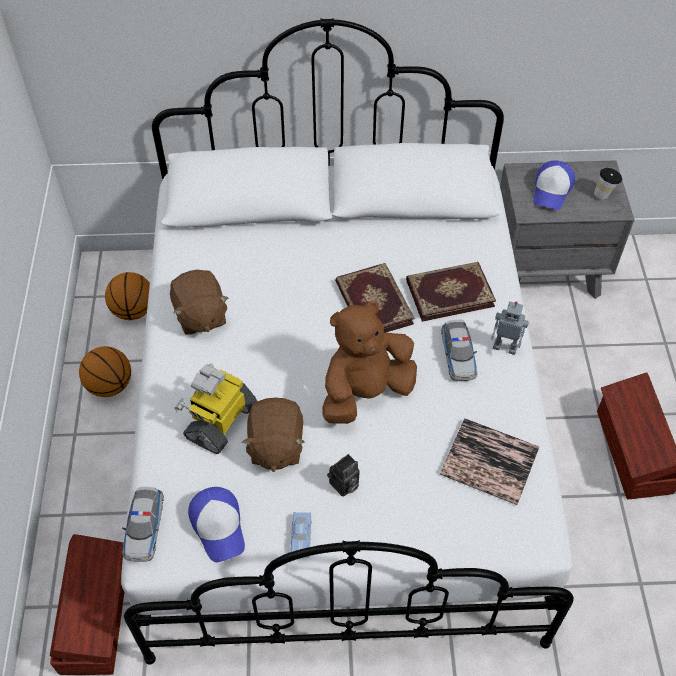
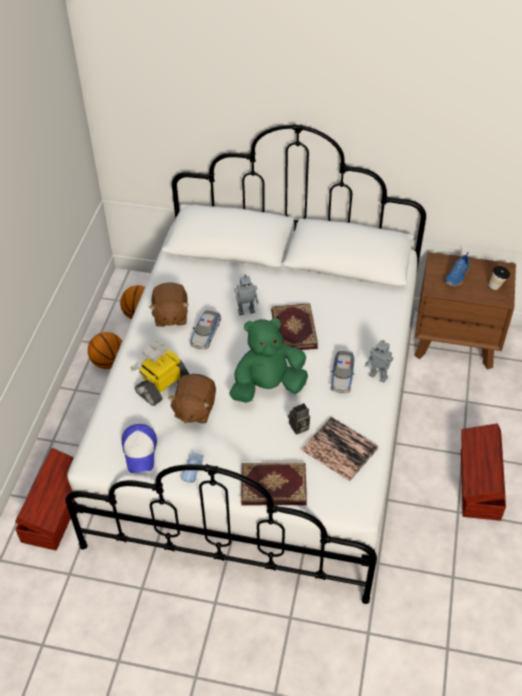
camera: 15 degrees right, 5 degrees down
toy car [122,487,164,562] -> toy car moved to [190,309,221,349]
brown plush toy [322,301,417,424] -> green plush toy [229,318,308,403]
camera [327,454,360,497] -> camera moved to [288,403,310,435]
book [406,262,496,322] -> book moved to [241,463,307,505]
grey nightstand [500,160,634,299] -> brown nightstand [414,252,516,369]
cap [533,160,575,210] -> blue shoe [445,252,470,287]
none -> toy robot [235,275,259,315]

